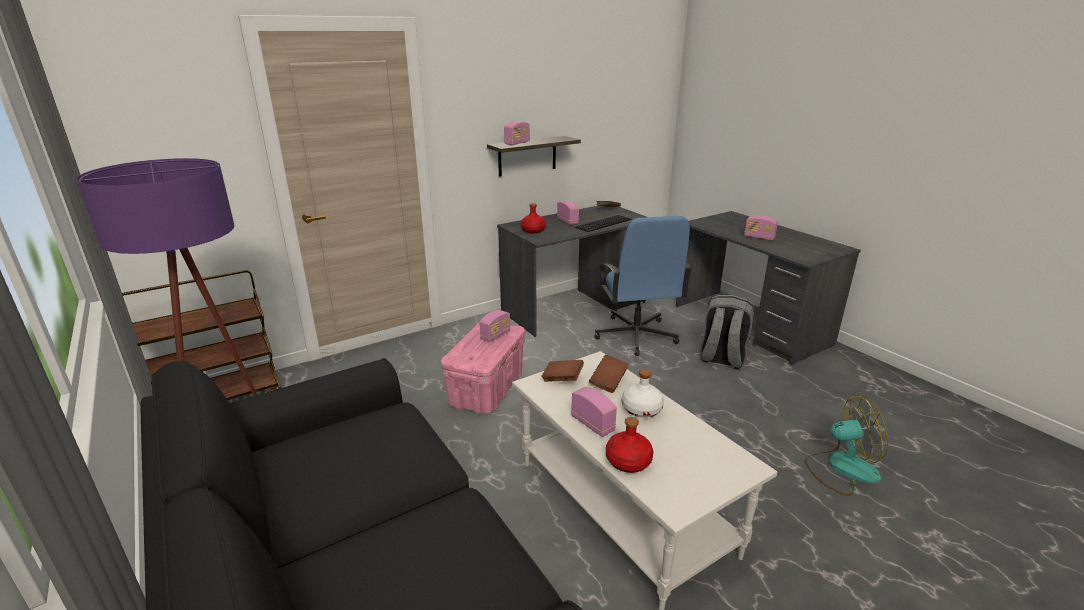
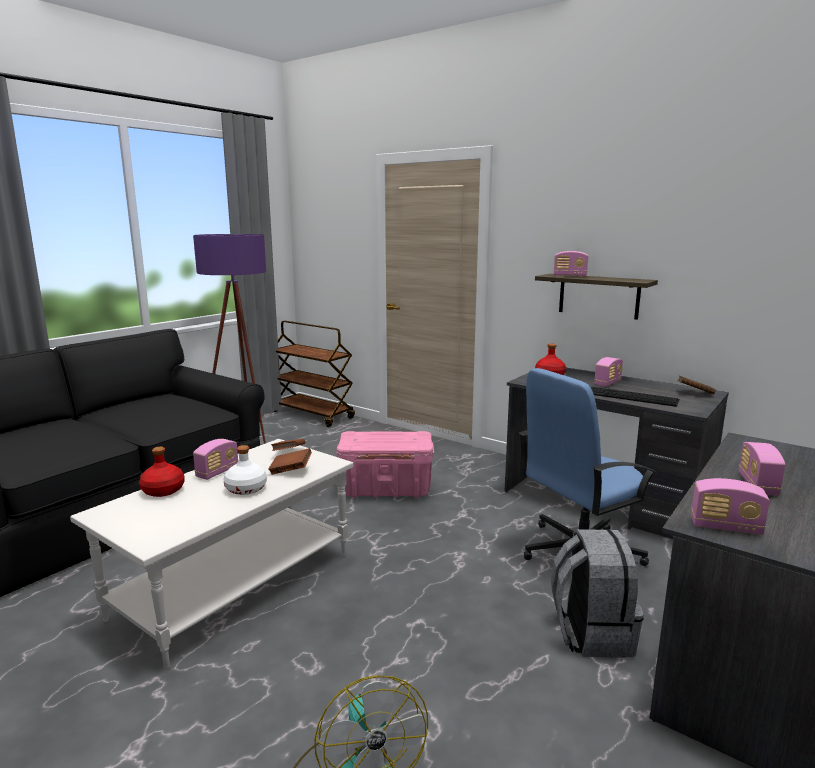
camera: 70 degrees right, 10 degrees down
radio [479,310,511,342] -> radio moved to [691,478,770,535]

